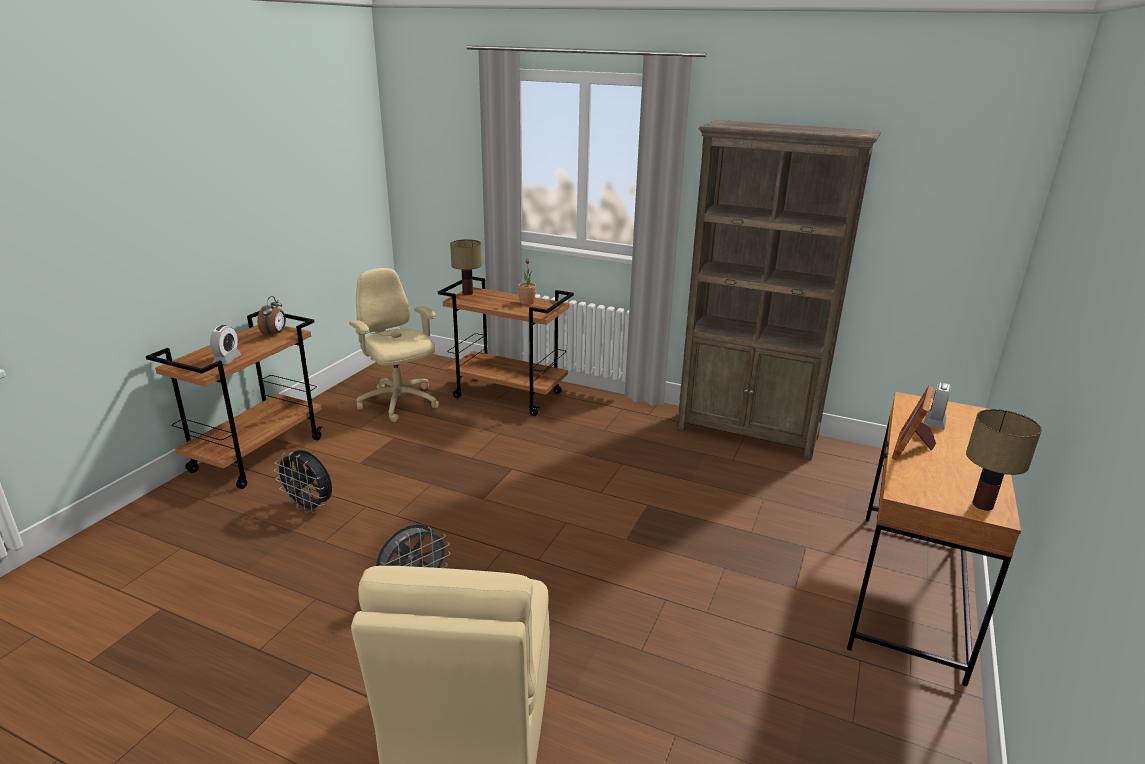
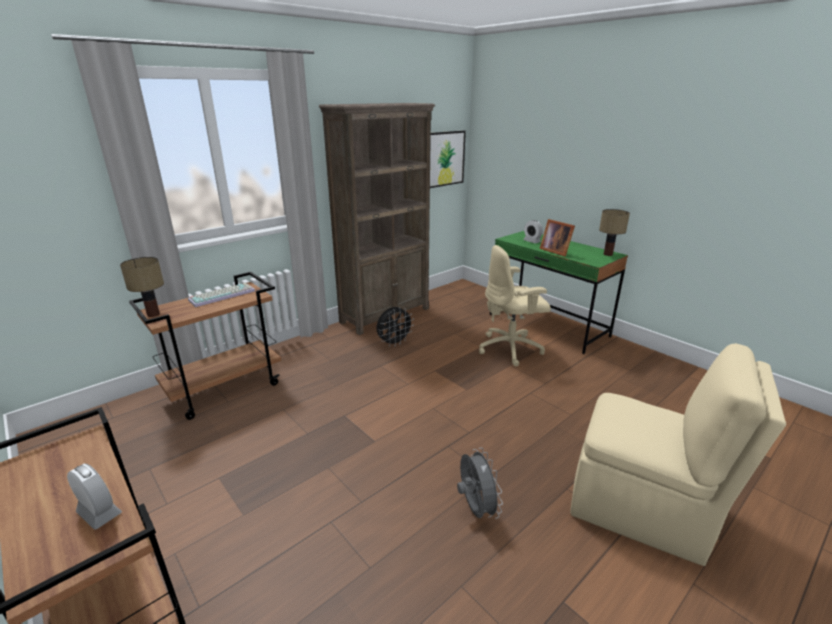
camera: 65 degrees left, 0 degrees up
alarm clock [257,296,286,337] -> none
black fan [274,450,332,513] -> black fan moved to [377,307,414,346]
beige office chair [349,268,439,422] -> beige office chair moved to [479,245,551,366]
potted plant [518,259,536,305] -> keyboard [188,283,255,307]
brown desk [847,392,1021,686] -> green desk [490,231,628,354]
none -> picture [430,130,466,188]

